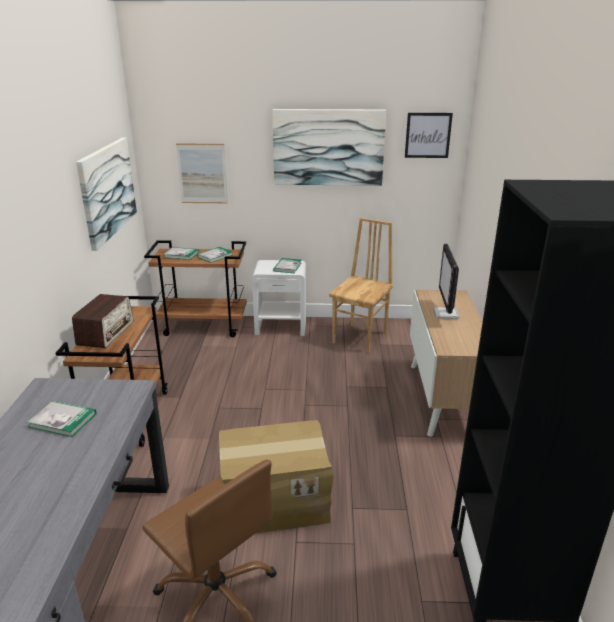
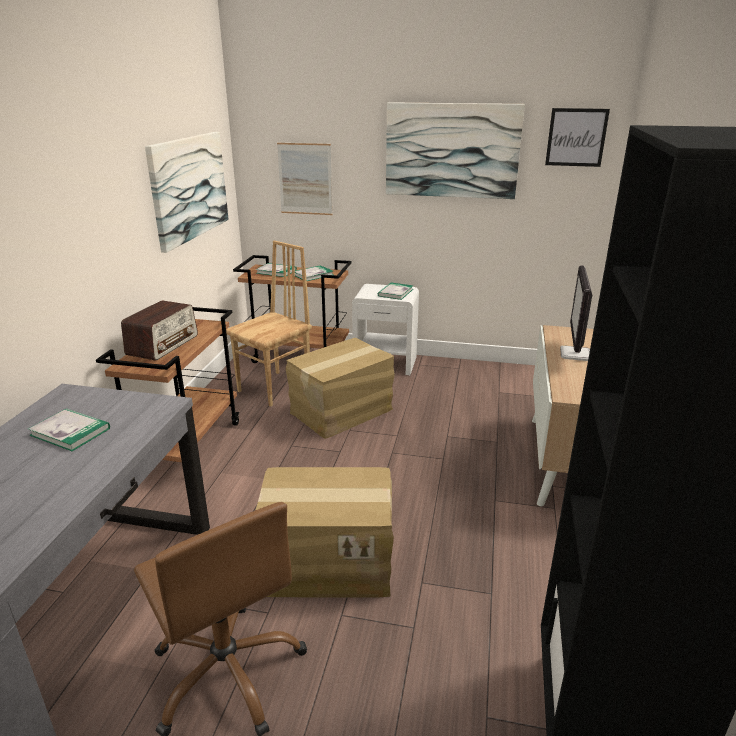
camera: 10 degrees right, 0 degrees up
brown chair [329,218,393,353] -> brown chair moved to [226,240,312,407]
none -> cardboard box [286,338,395,439]

